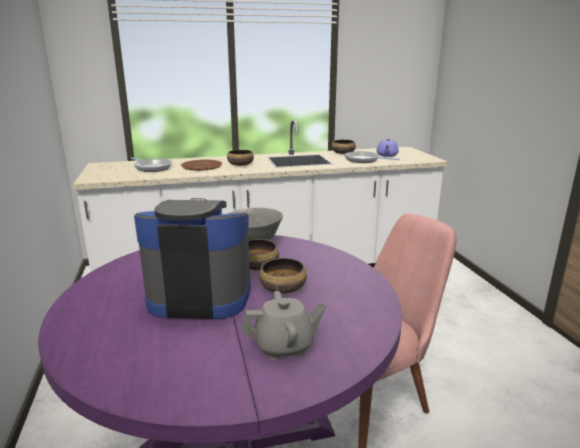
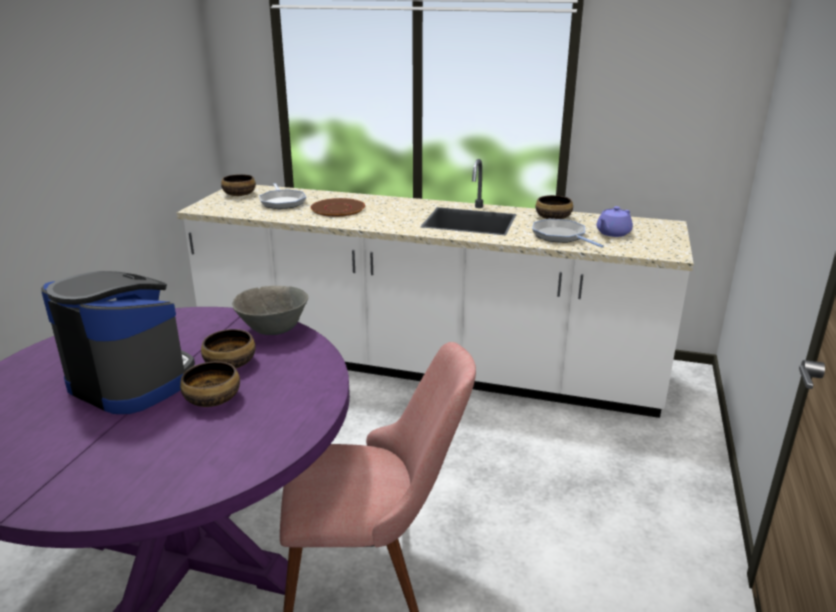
camera: 30 degrees right, 5 degrees up
bowl [227,150,254,166] -> bowl moved to [221,174,256,196]
grey teapot [242,291,326,360] -> none

